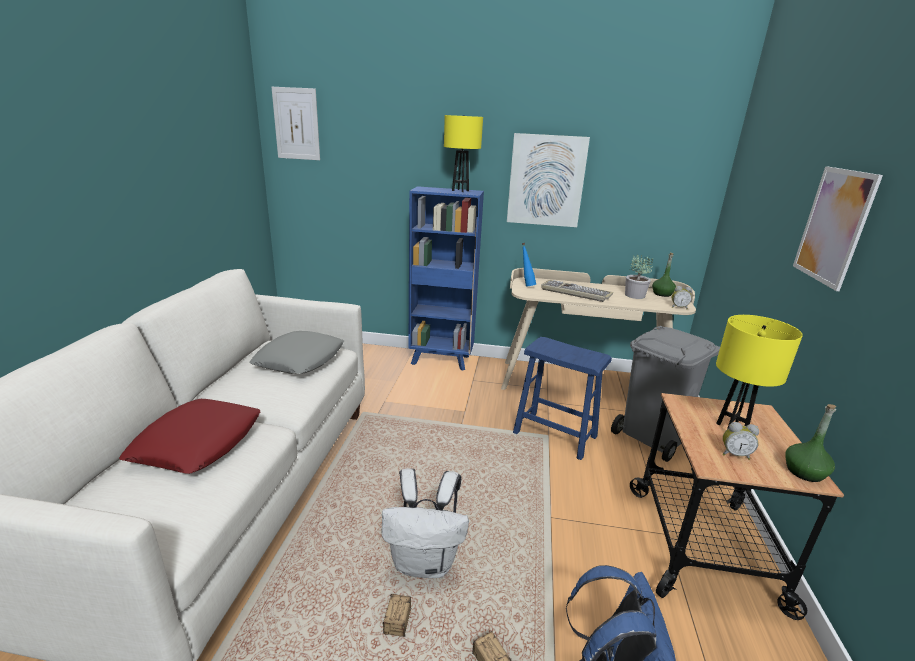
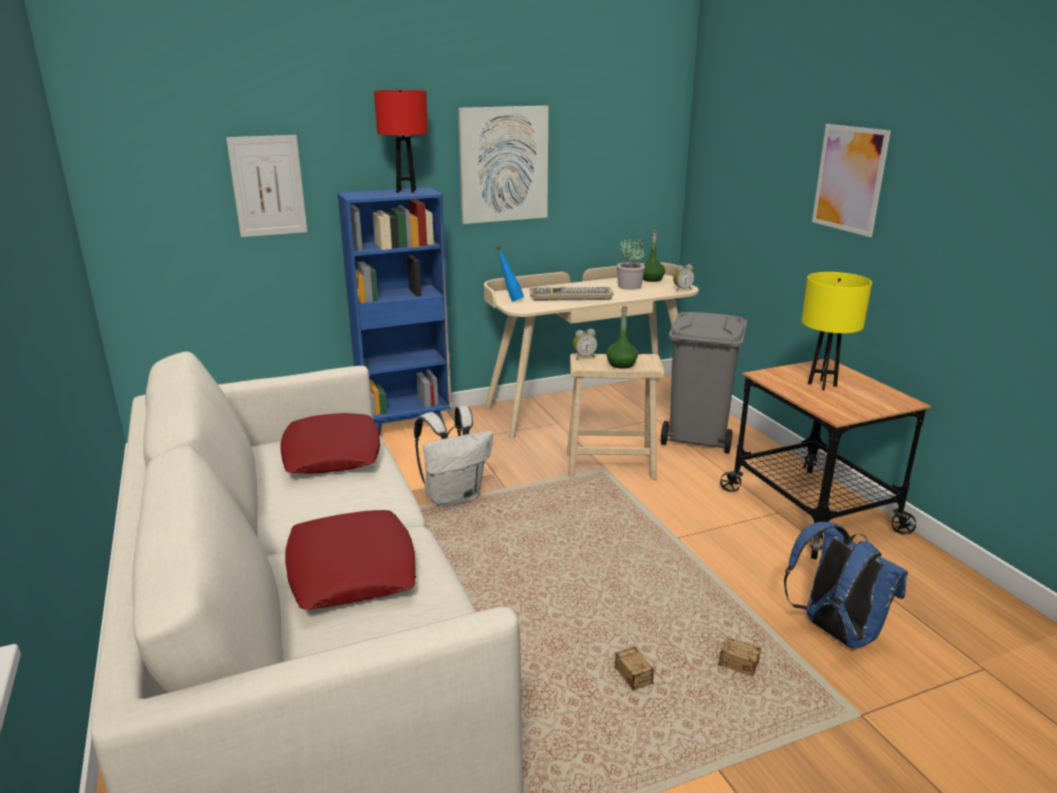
camera: 30 degrees left, 0 degrees up
grey pillow [249,331,344,374] -> red pillow [280,413,380,474]
picture [271,87,320,160] -> picture moved to [226,135,307,237]
white backpack [382,468,469,578] -> white backpack moved to [414,406,493,508]
yellow table lamp [444,115,483,192] -> red table lamp [374,90,428,193]
blue stool [513,337,612,460] -> beige stool [567,353,664,479]
alarm clock [722,422,759,460] -> alarm clock moved to [573,329,597,359]
green bottle [785,404,836,482] -> green bottle moved to [606,306,638,368]

